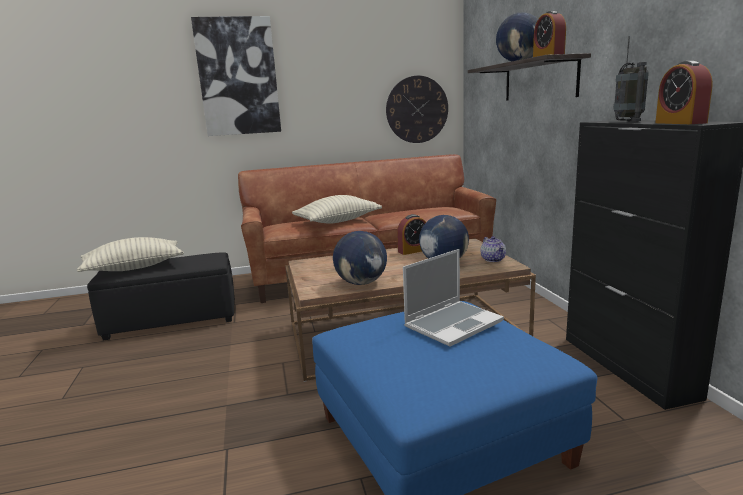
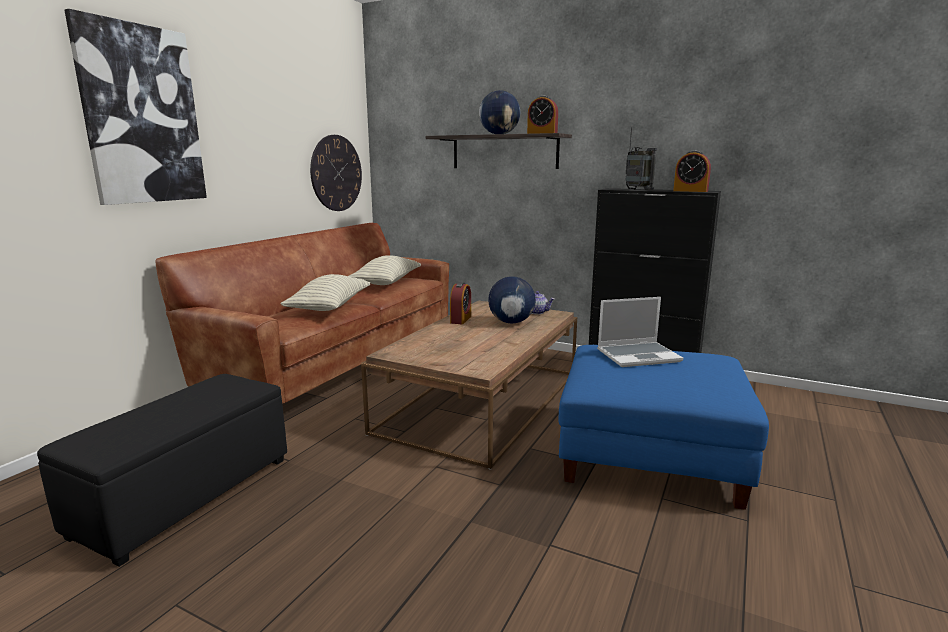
camera: 50 degrees left, 0 degrees up
pillow [77,237,184,272] -> pillow moved to [349,255,421,285]
globe [333,231,387,285] -> none
laptop [403,249,504,347] -> laptop turned 75 degrees clockwise [597,297,683,367]

